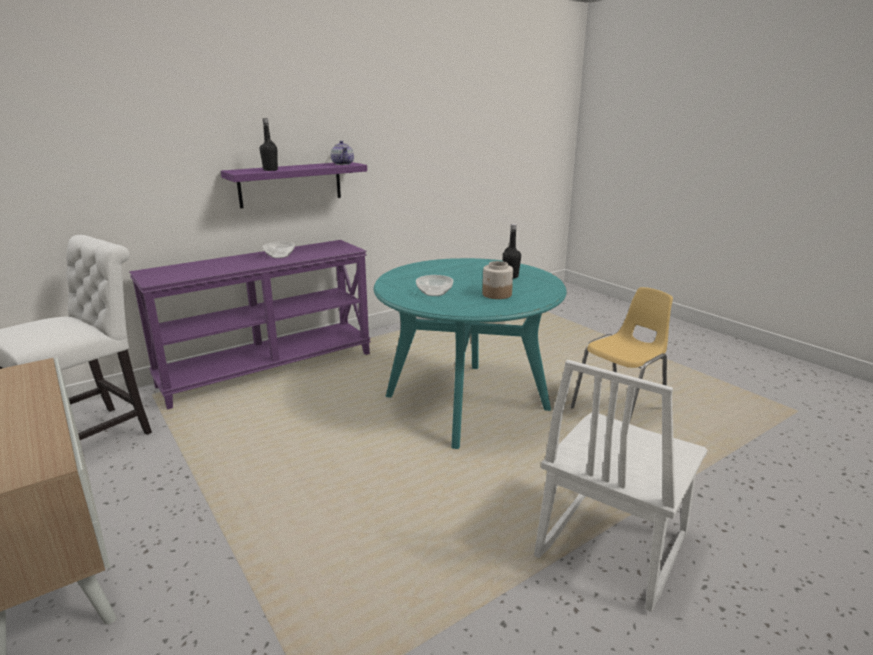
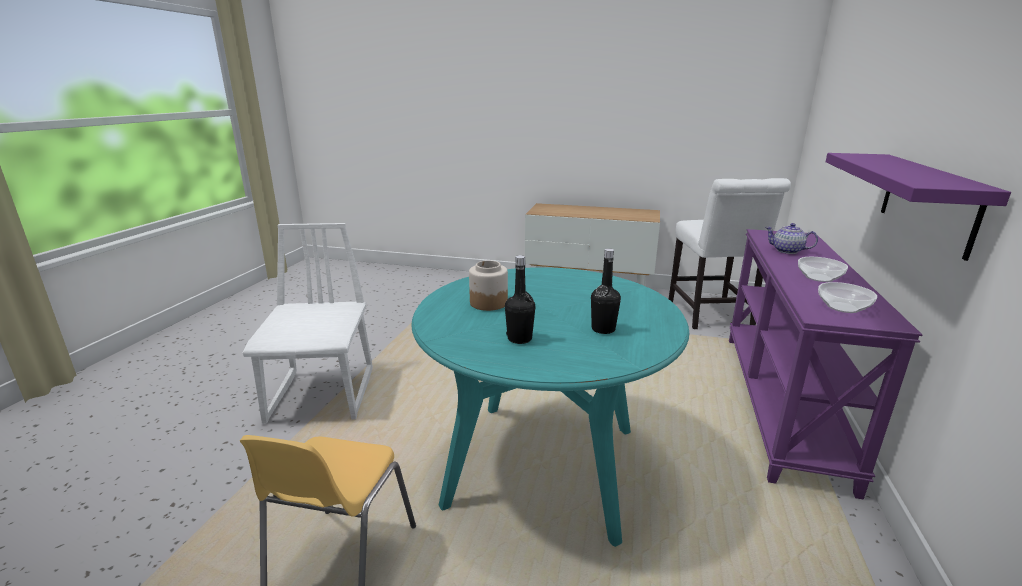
camera: 140 degrees right, 0 degrees up
black bottle [260,118,278,171] -> black bottle moved to [591,248,621,334]
teapot [331,141,354,165] -> teapot moved to [765,223,818,254]
bowl [416,275,453,296] -> bowl moved to [818,282,877,313]

